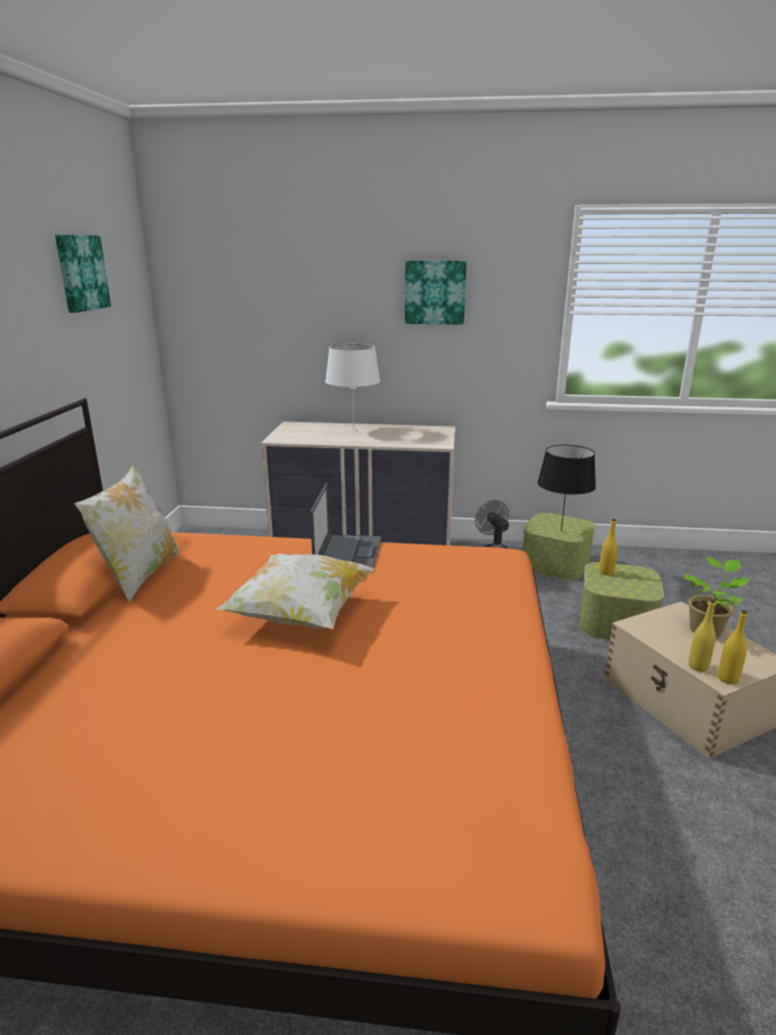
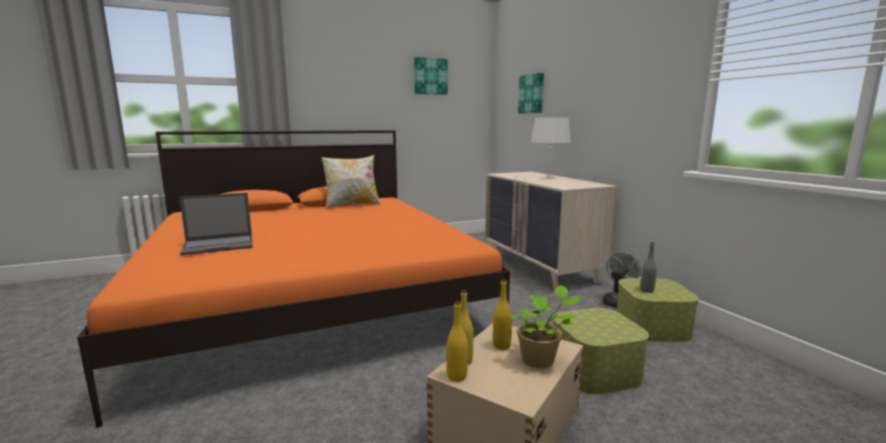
camera: 60 degrees right, 10 degrees down
pillow [215,553,375,629] -> none
laptop [310,483,381,568] -> laptop moved to [180,193,253,255]
picture [405,261,467,325] -> picture moved to [518,73,544,113]
black table lamp [538,445,596,532] -> grey bottle [640,242,657,293]
yellow bottle [599,519,618,575] -> yellow bottle moved to [493,279,512,350]

